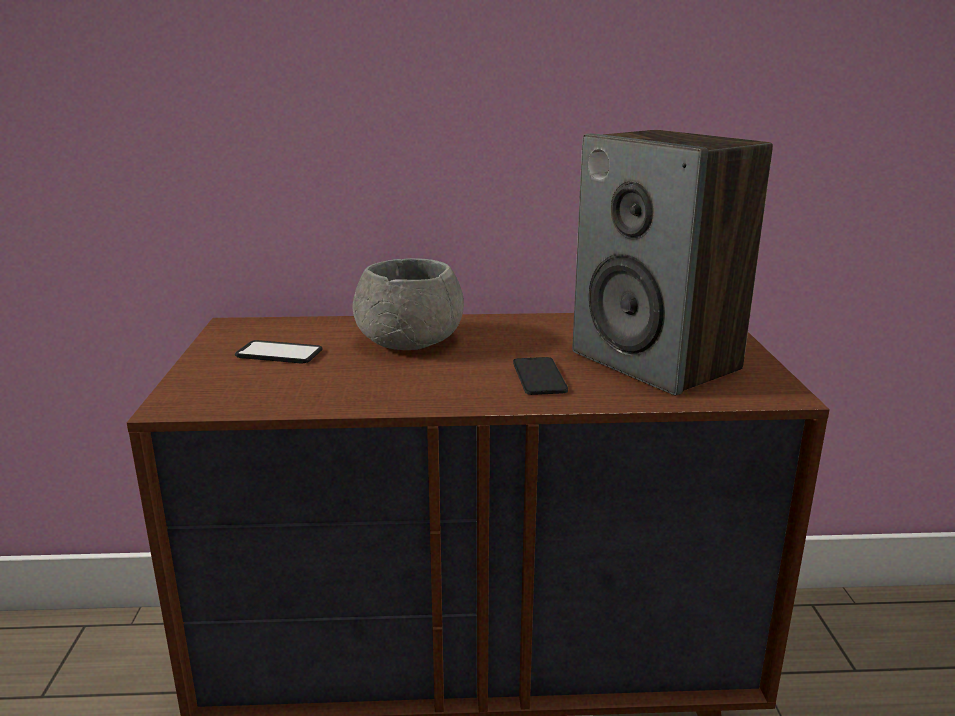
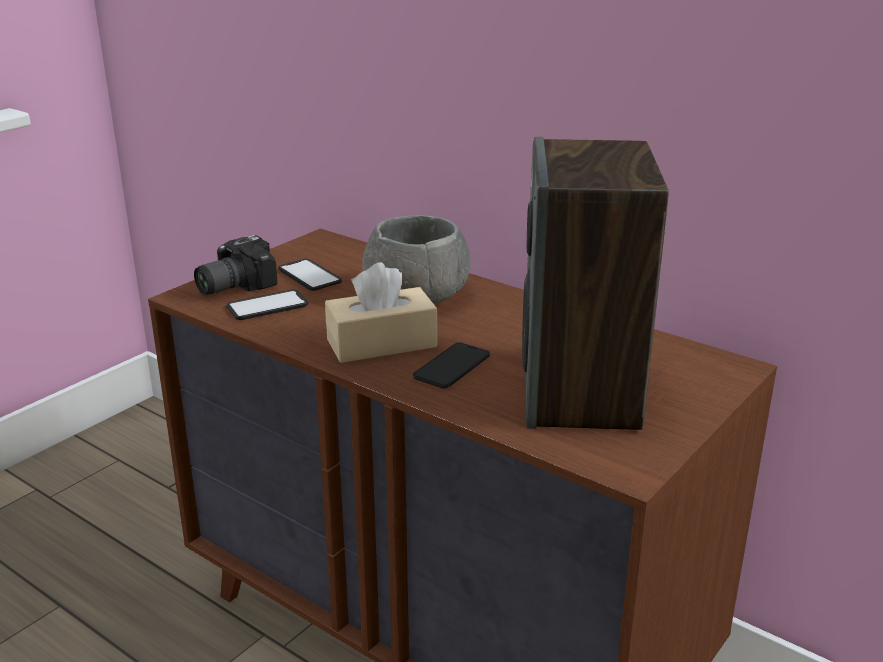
camera: 40 degrees right, 5 degrees up
none -> camera [194,235,278,295]
none -> phone [226,289,308,320]
none -> beige tissue box [325,262,437,363]

